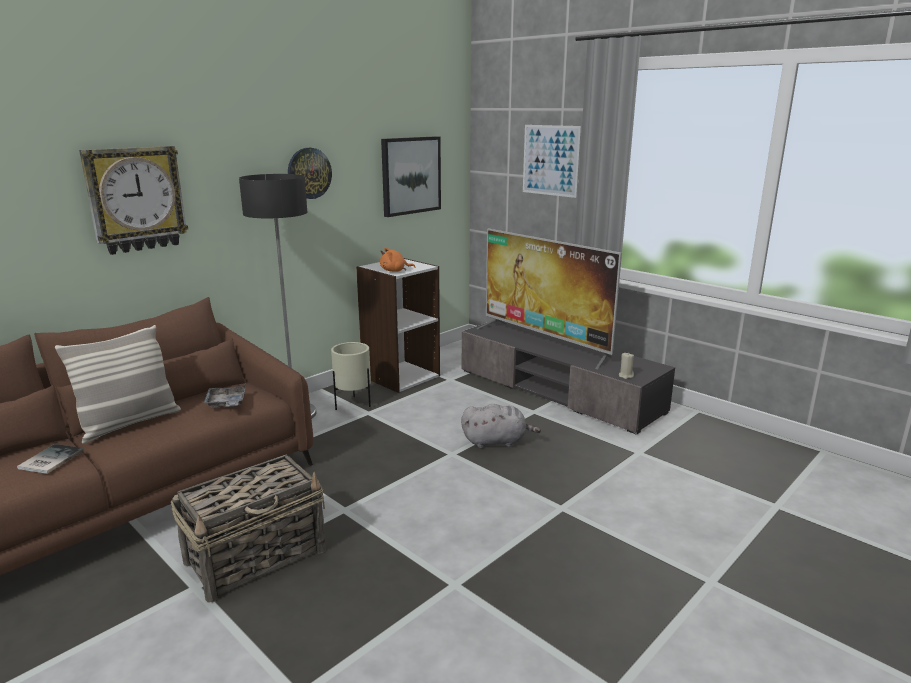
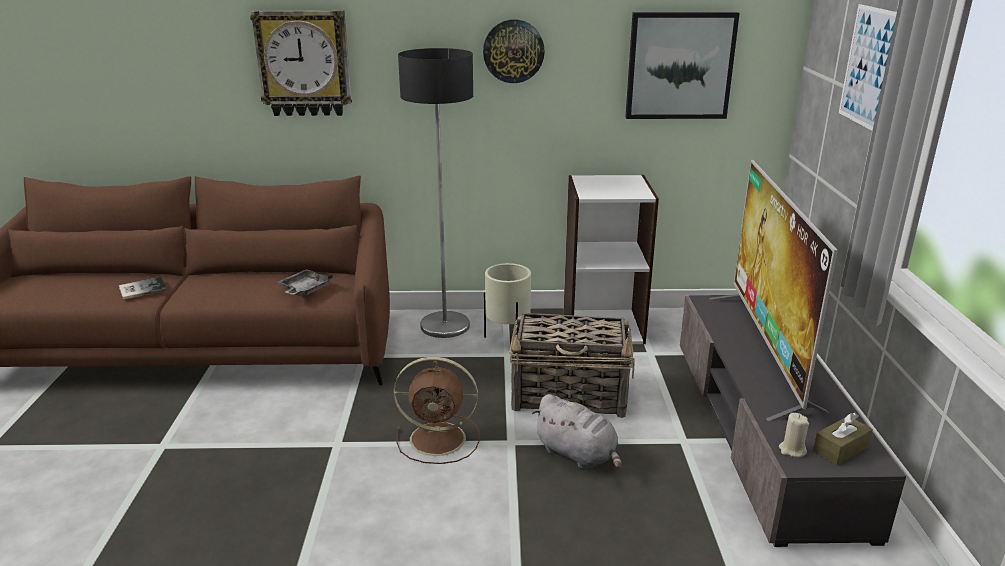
camera: 45 degrees right, 5 degrees up
pillow [55,325,181,444] -> none
basket [171,455,326,602] -> basket moved to [509,313,635,418]
orange plush toy [380,247,416,272] -> none
none -> brown fan [393,357,480,464]
none -> brown tissue box [813,413,873,465]

